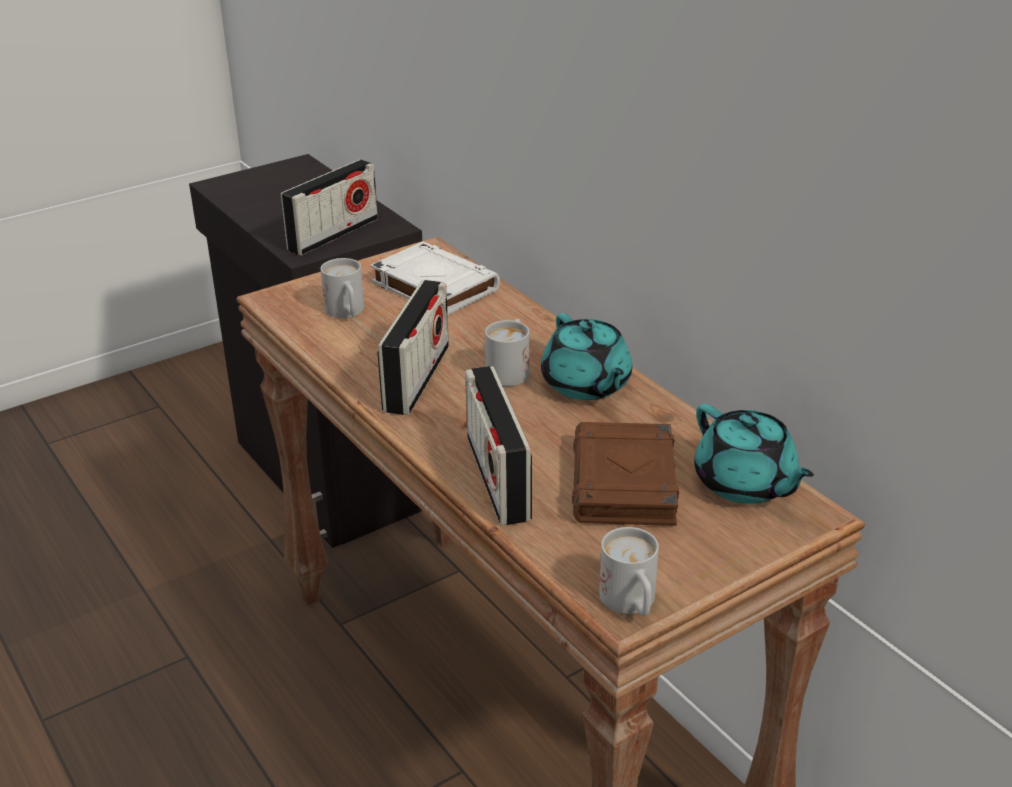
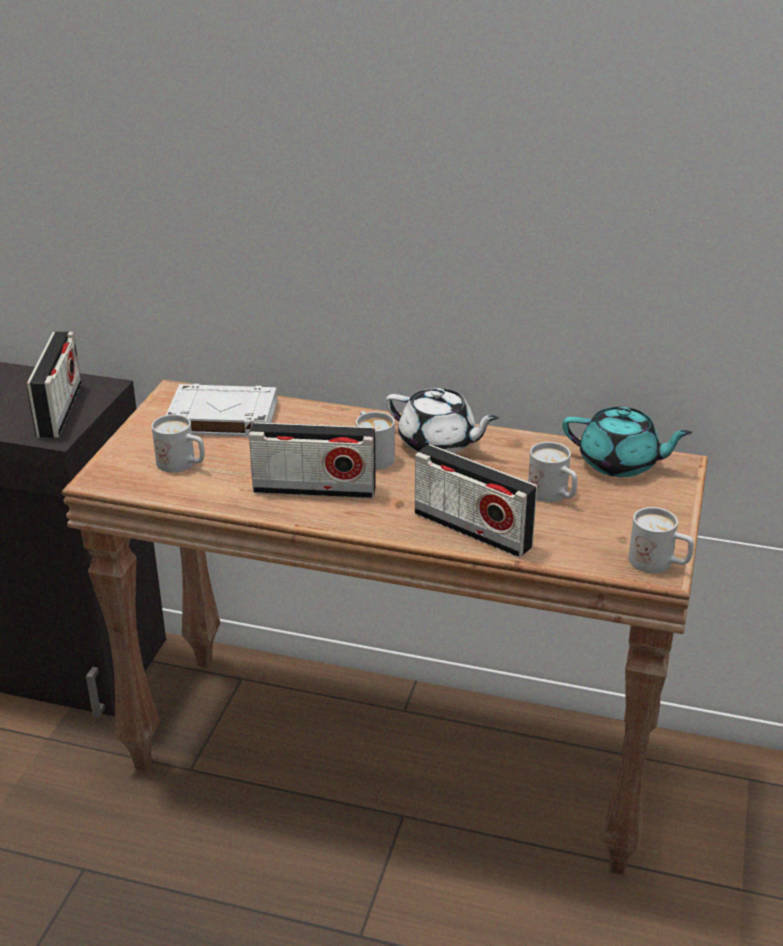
camera: 40 degrees left, 0 degrees up
radio [377,280,449,415] -> radio turned 120 degrees clockwise [249,422,376,498]
turquoise teapot [541,313,632,400] -> white teapot [386,388,499,454]
brown book [572,422,679,526] -> white mug [528,442,577,502]

